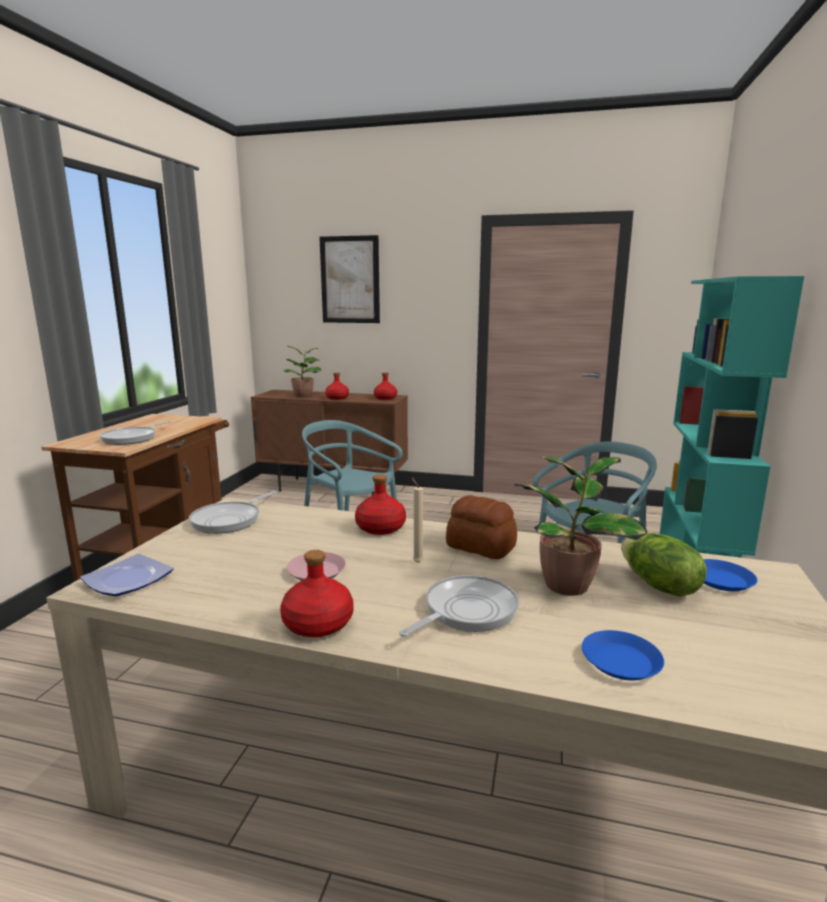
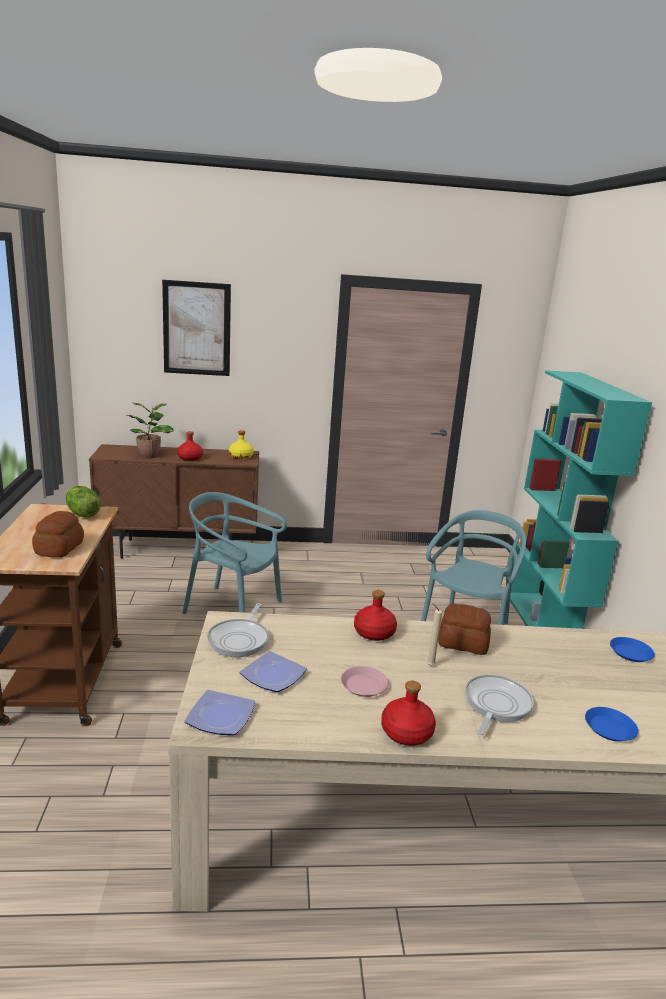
camera: 20 degrees left, 5 degrees up
frying pan [100,421,172,445] -> bread [32,511,84,558]
red bottle [374,372,397,400] -> yellow bottle [229,430,254,459]
potted plant [515,456,647,596] -> none
lettuce [621,533,707,597] -> lettuce moved to [66,486,101,518]
none -> plate [239,651,307,692]

